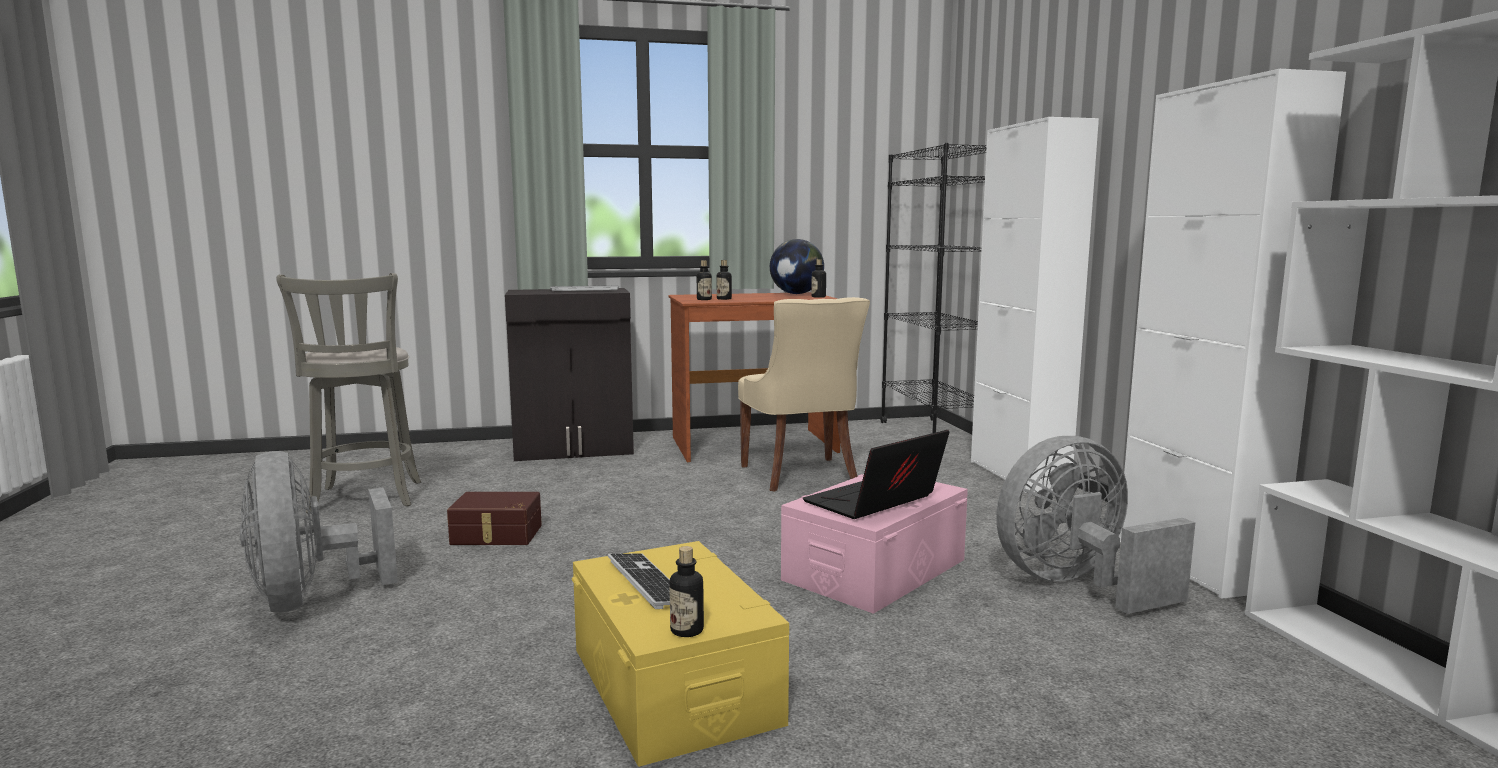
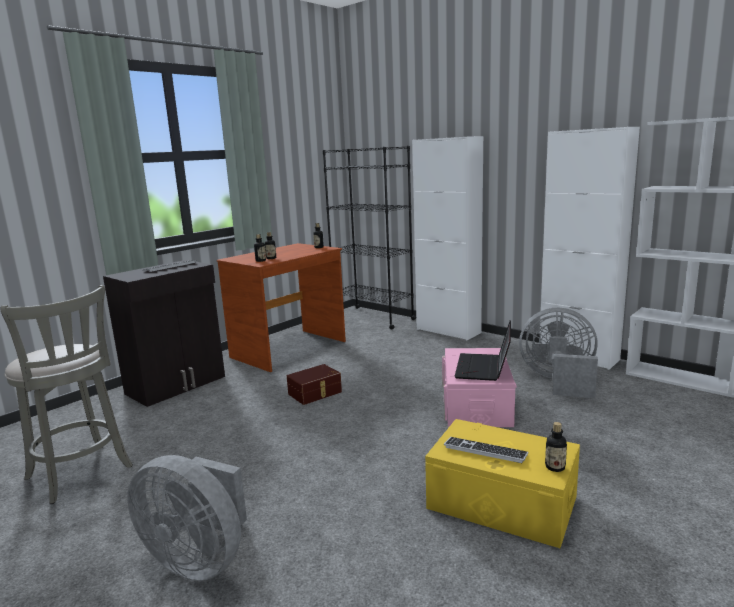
camera: 35 degrees left, 5 degrees up
brown storage box [447,492,542,545] -> brown storage box moved to [287,364,342,405]
beige chair [738,297,870,492] -> none
globe [770,239,824,294] -> none
grey fan [996,436,1195,614] -> grey fan turned 75 degrees clockwise [519,308,598,398]

